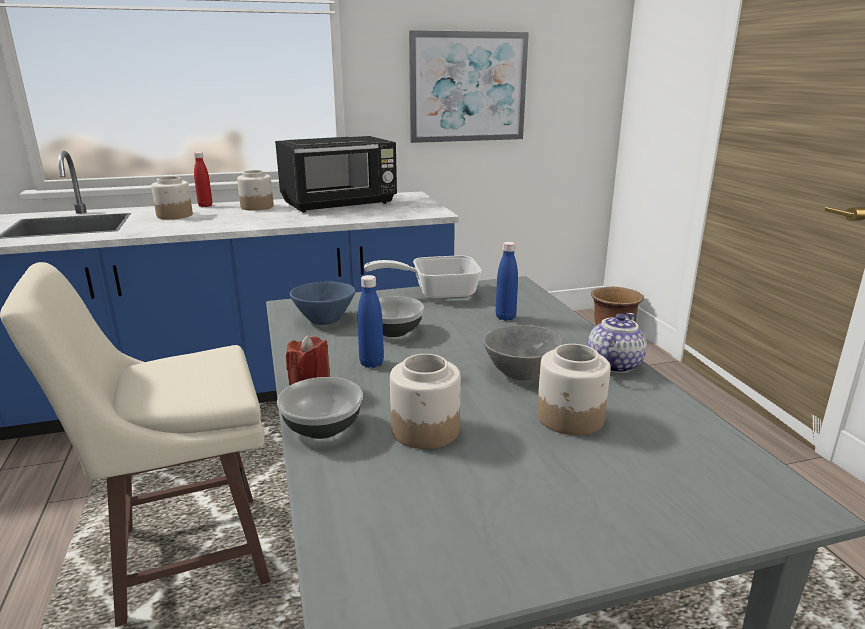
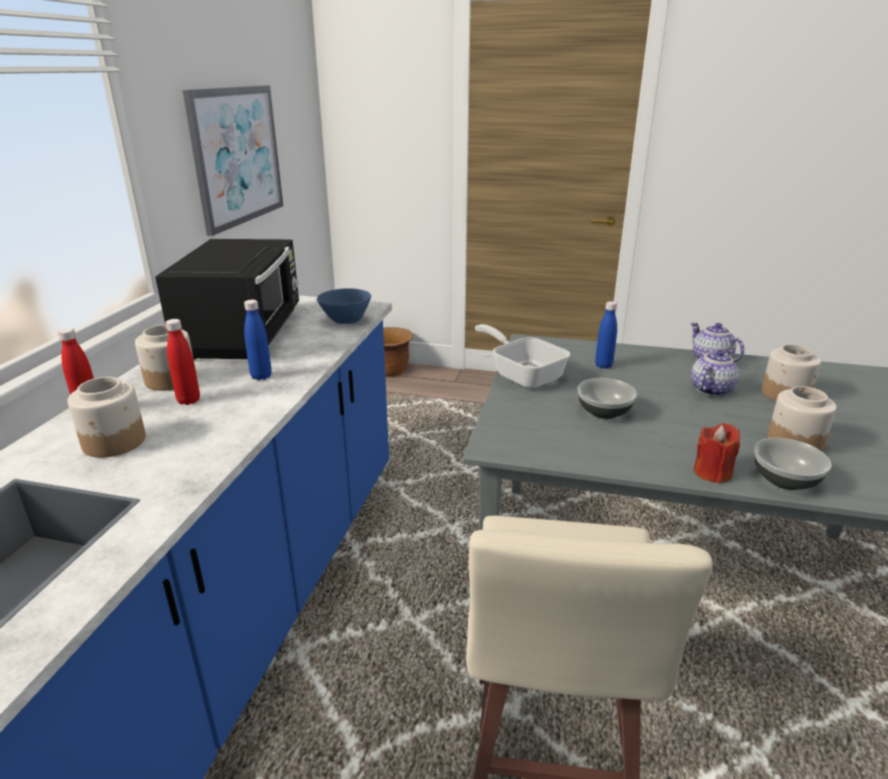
camera: 60 degrees left, 5 degrees up
blue bowl [290,282,355,325] -> blue bowl moved to [317,288,371,324]
blue bottle [358,275,384,368] -> blue bottle moved to [244,300,272,380]
frying pan [364,255,482,300] -> frying pan turned 120 degrees clockwise [475,324,570,389]
grey bowl [483,325,563,381] -> teapot [691,350,739,396]
none -> red bottle [165,319,200,405]

